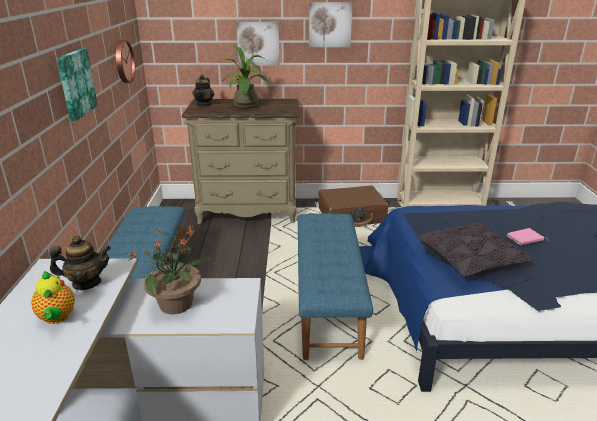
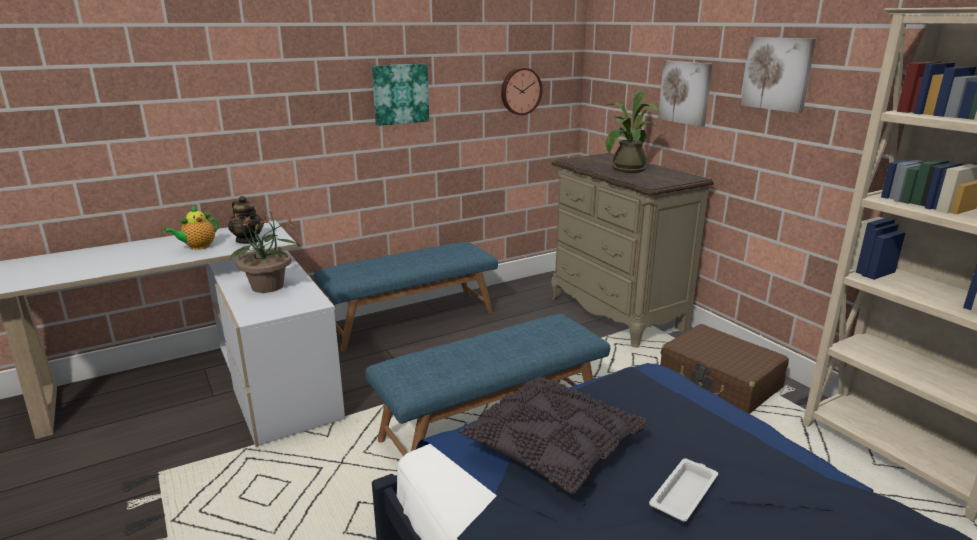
camera: 60 degrees right, 5 degrees down
teapot [192,74,214,106] -> none
pink book [507,228,549,245] -> white tray [649,459,718,522]

